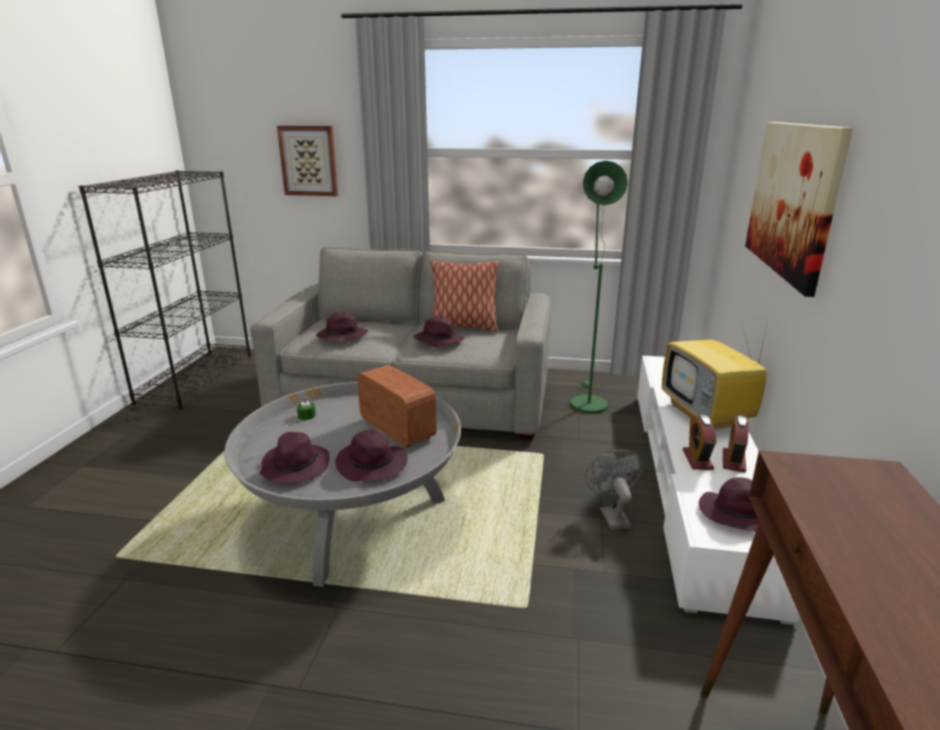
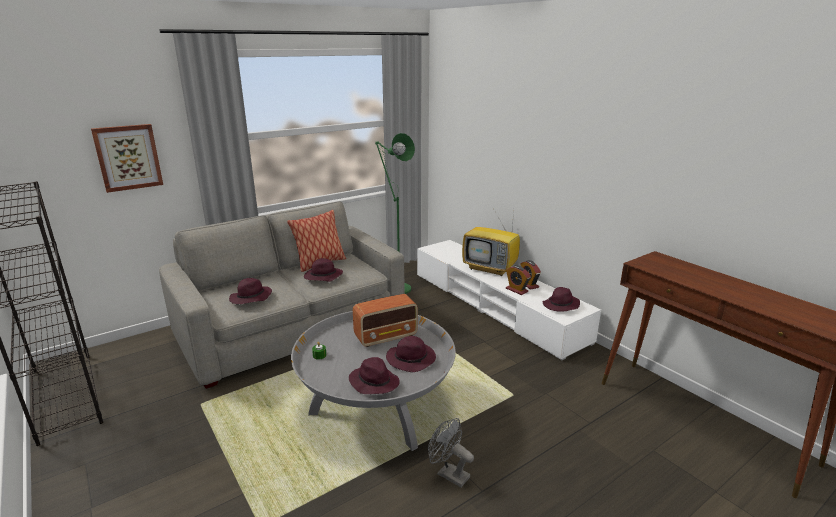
camera: 45 degrees left, 0 degrees up
radio [357,365,437,448] -> radio turned 150 degrees clockwise [353,294,418,347]
grey fan [585,450,643,530] -> grey fan moved to [428,418,474,487]
picture [745,122,853,297] -> none

